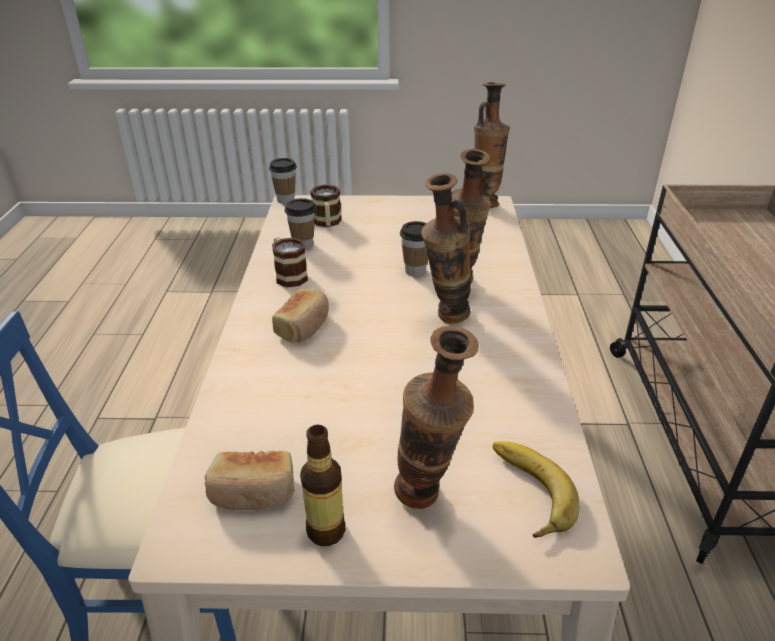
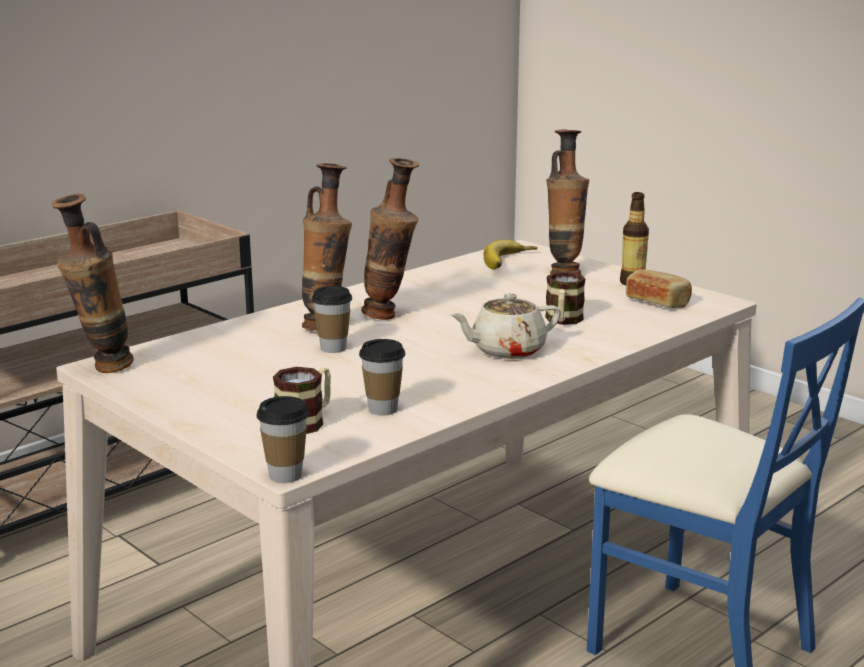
camera: 135 degrees left, 15 degrees down
mug [272,237,308,287] -> mug moved to [545,272,585,325]
bread [272,289,329,343] -> beige teapot [450,293,561,359]

